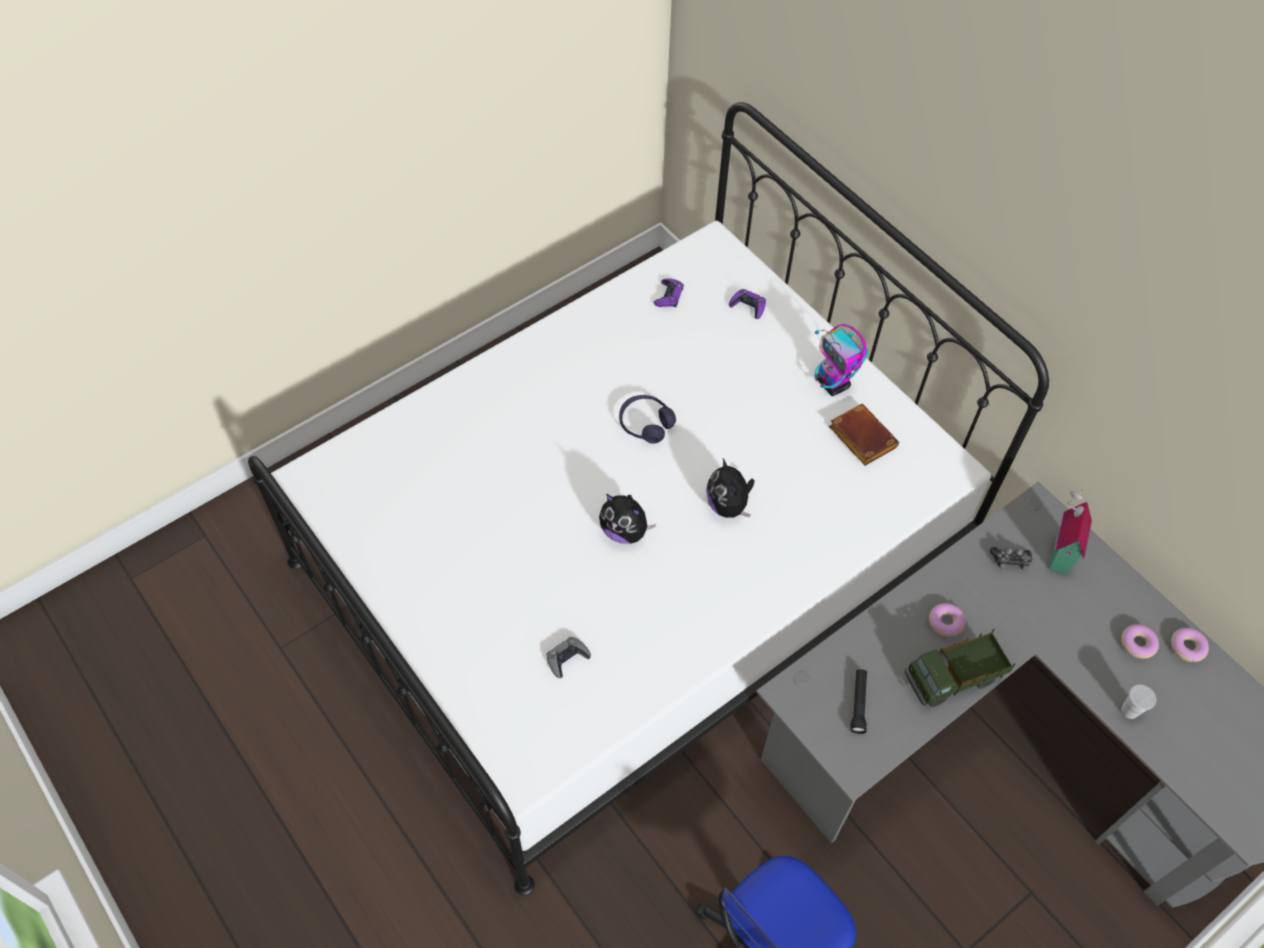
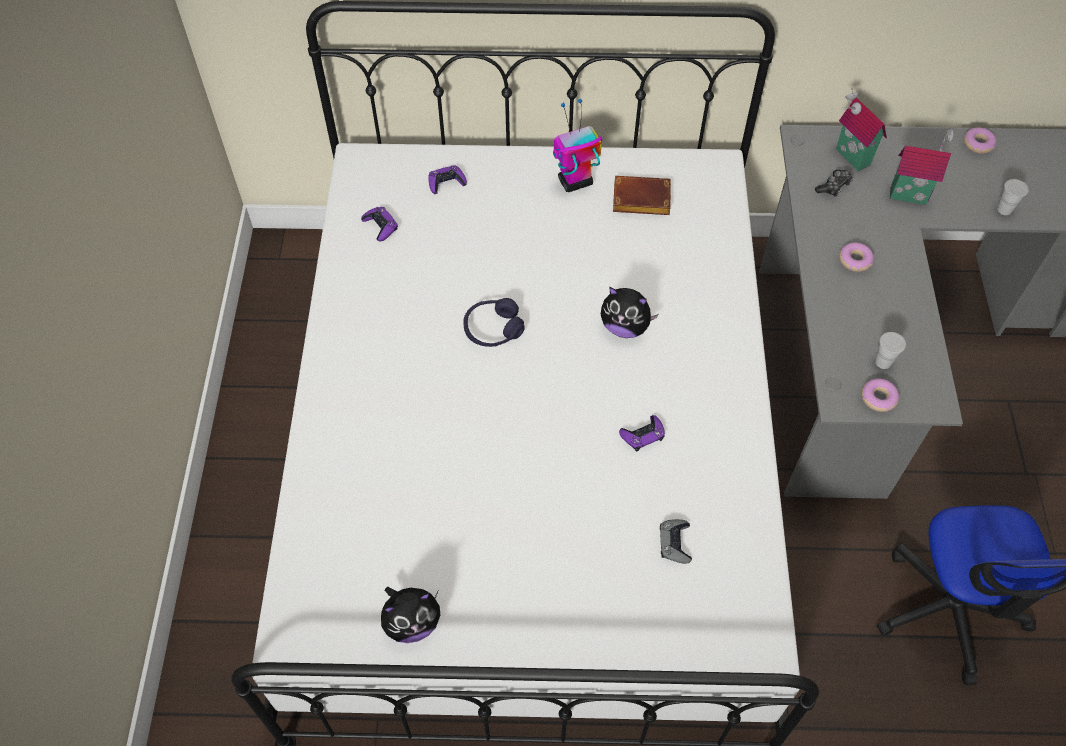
camera: 50 degrees left, 0 degrees up
plush toy [599,494,656,544] -> plush toy moved to [381,587,440,643]
toy robot [815,324,869,396] -> toy robot turned 150 degrees clockwise [553,99,602,192]
black flashlight [850,669,867,734] -> white cup [875,332,906,369]
toy truck [905,629,1015,707] -> none
donut [1121,624,1159,659] -> donut moved to [862,379,899,412]
none -> purple game controller [619,415,665,451]
none -> toy house [890,128,957,205]

